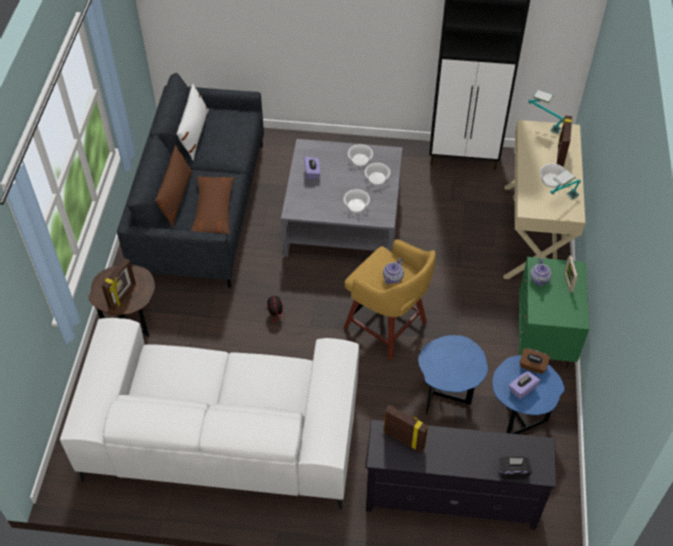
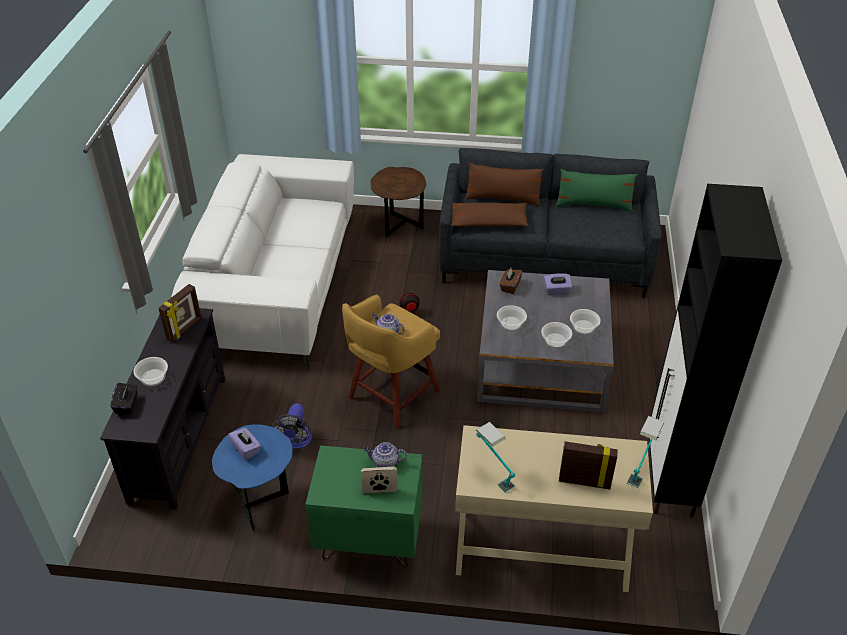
camera: 90 degrees right, 10 degrees down
picture frame [101,258,136,311] -> none
white pillow [177,84,209,160] -> green pillow [556,169,637,212]
blue side table [418,335,488,415] -> fan [271,403,312,449]
brown tissue box [519,348,550,374] -> brown tissue box moved to [500,268,523,294]
bowl [540,163,565,188] -> bowl moved to [133,357,168,386]

